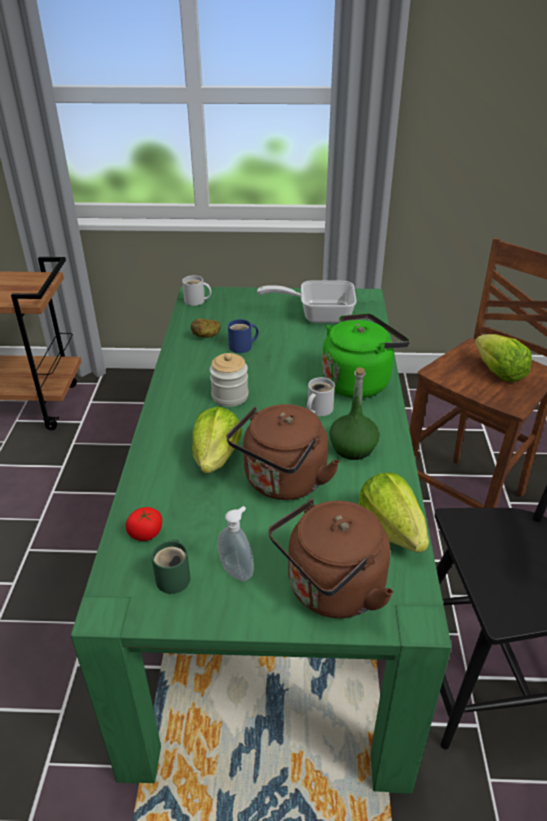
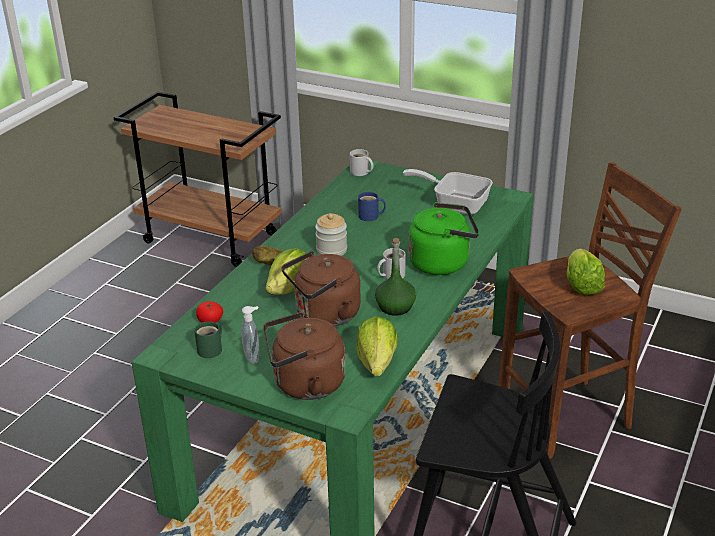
camera: 25 degrees right, 5 degrees down
potato [191,319,221,337] -> potato moved to [252,245,283,265]

